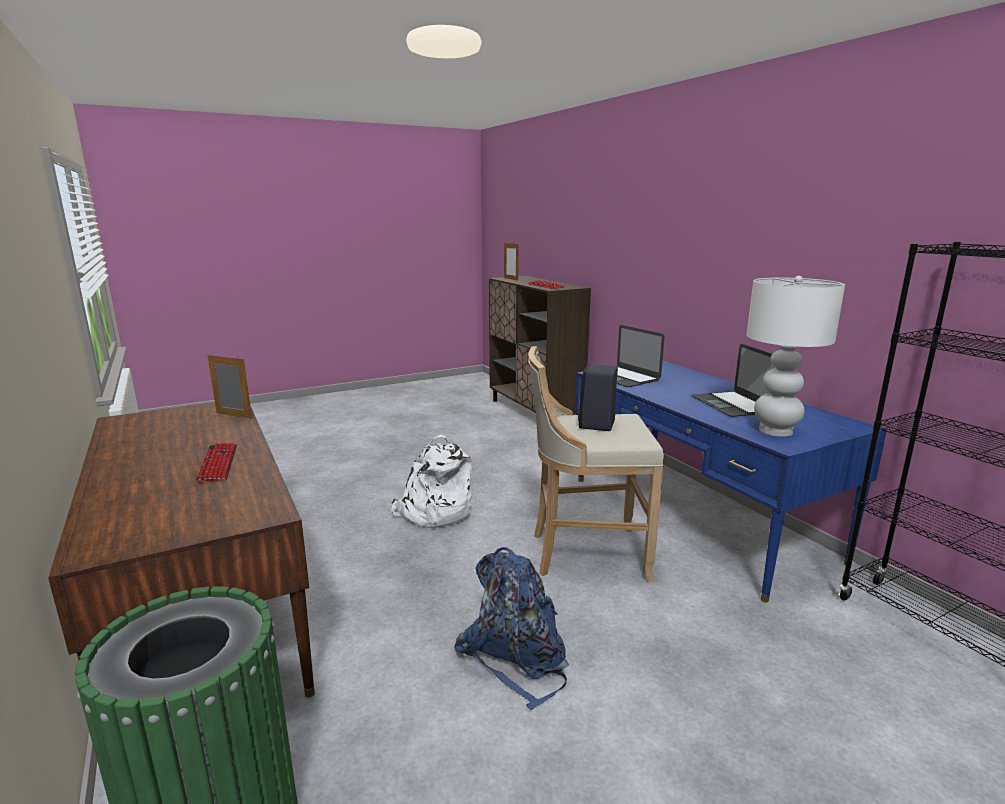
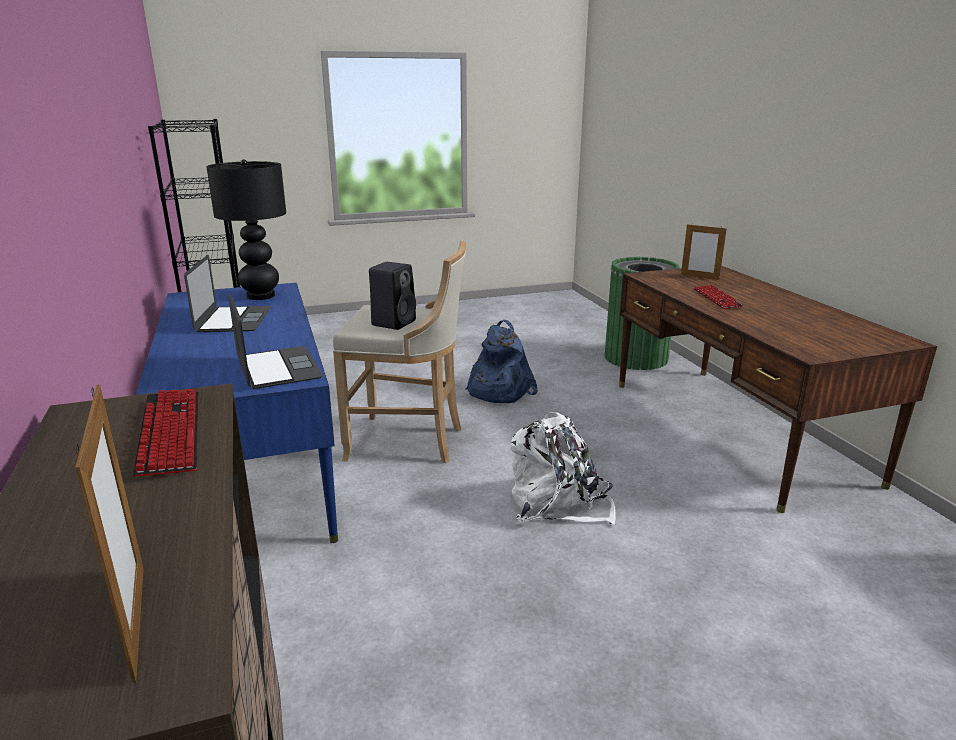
camera: 170 degrees left, 5 degrees up
picture frame [208,354,252,419] -> picture frame moved to [681,224,727,280]
white table lamp [746,276,845,437] -> black table lamp [206,160,286,300]

